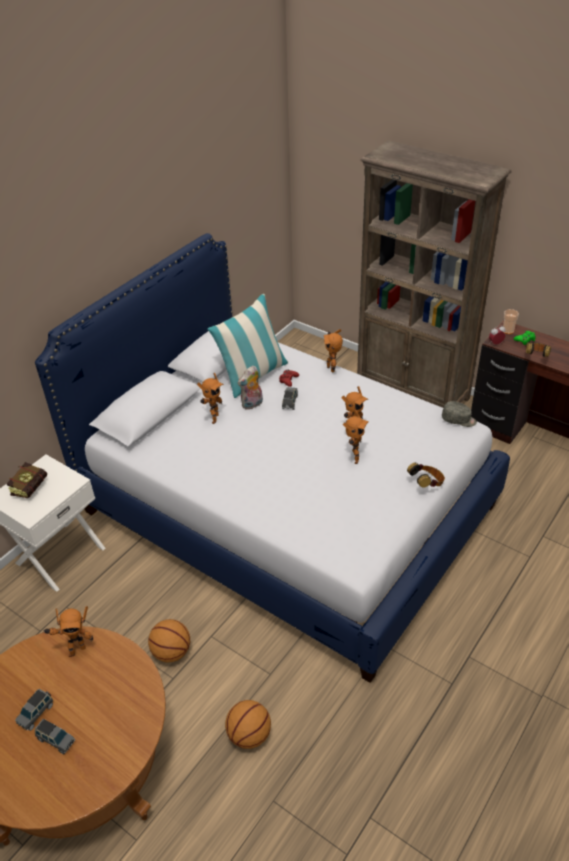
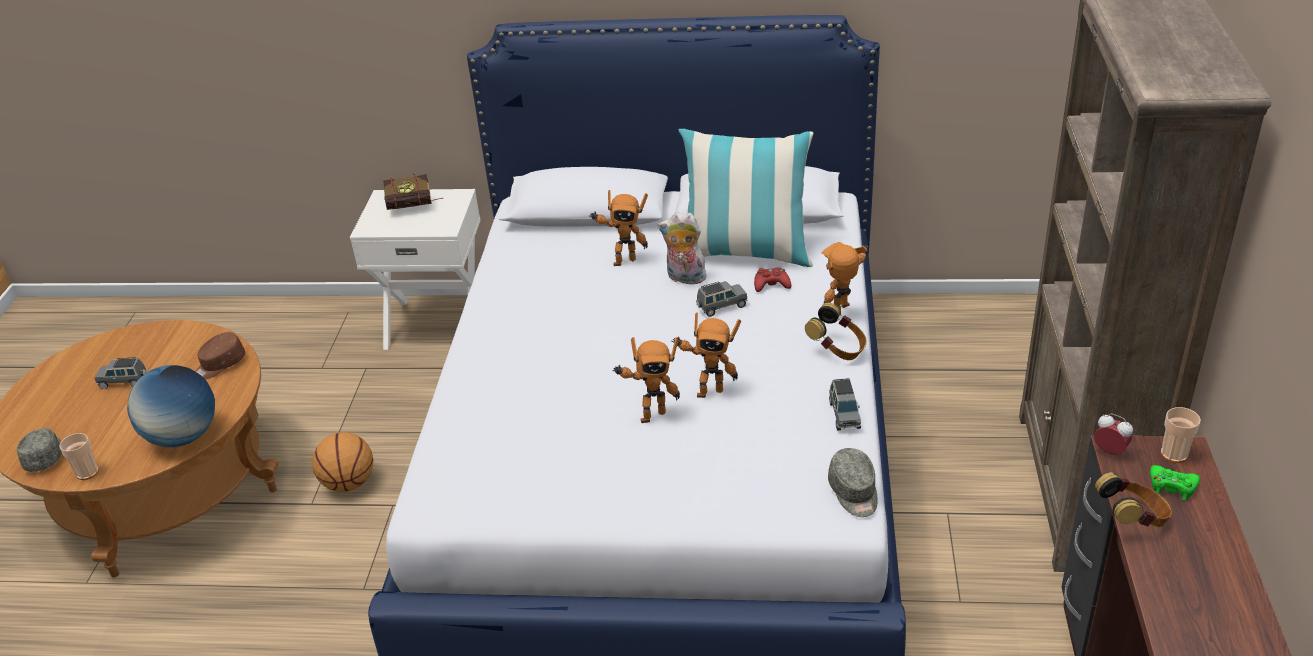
camera: 60 degrees right, 5 degrees down
grey toy car [35,719,75,754] -> grey toy car moved to [829,378,861,430]
toy robot [43,606,94,657] -> brown cap [195,332,245,379]
basketball [225,700,271,749] -> none
headphones [407,462,445,488] -> headphones moved to [805,303,867,360]
none -> grey cap [17,428,62,472]
none -> cup [59,433,99,480]
none -> globe [127,365,215,447]

